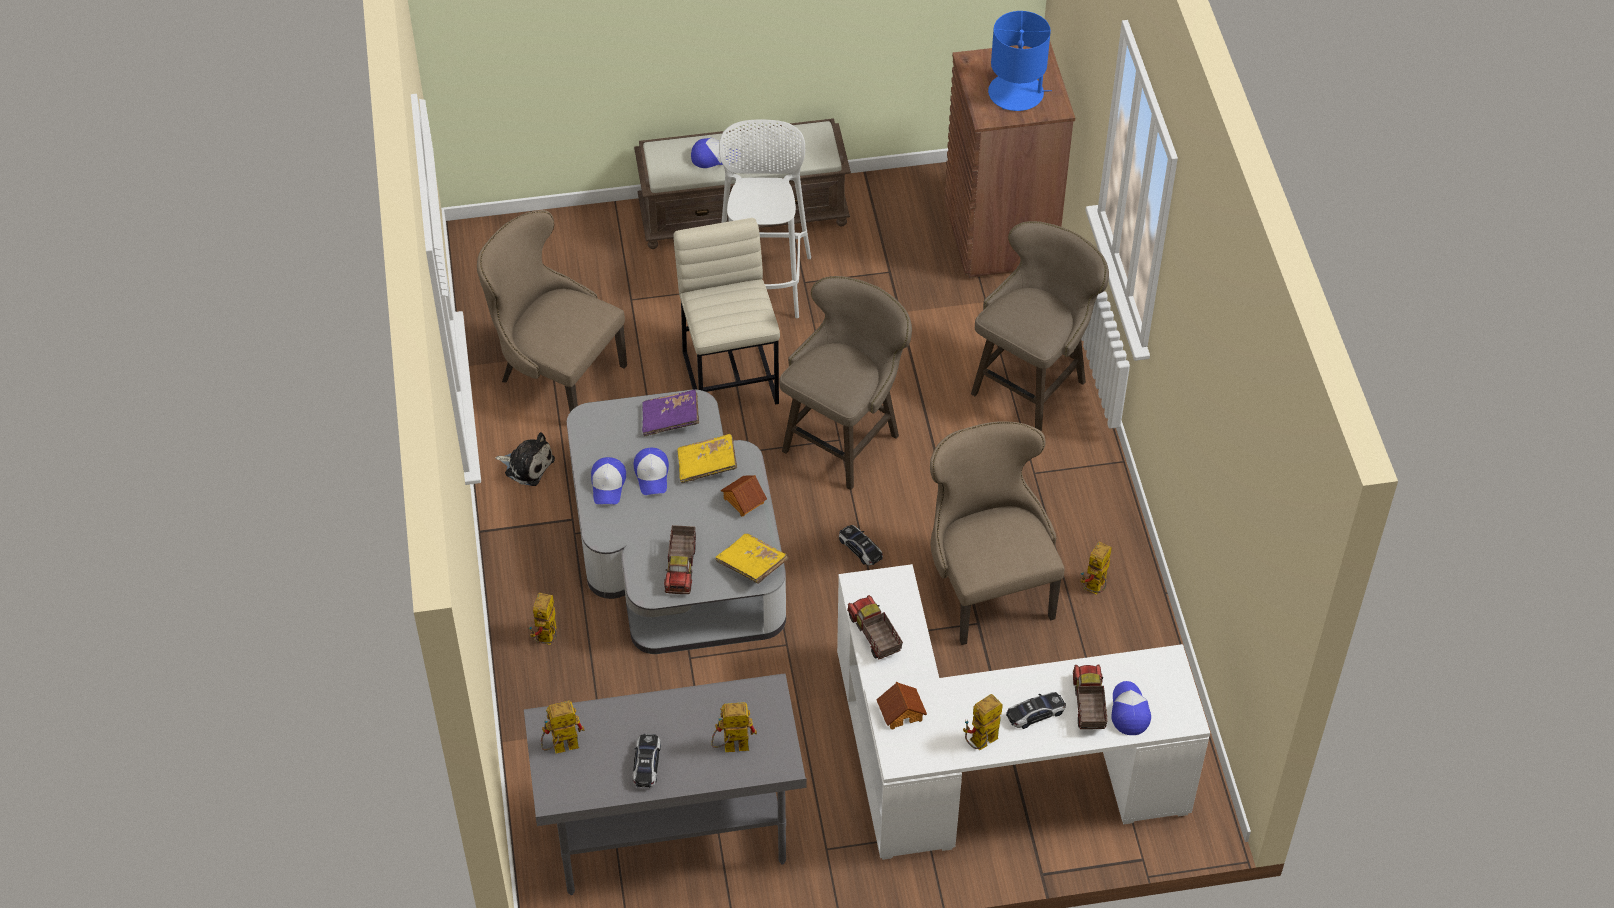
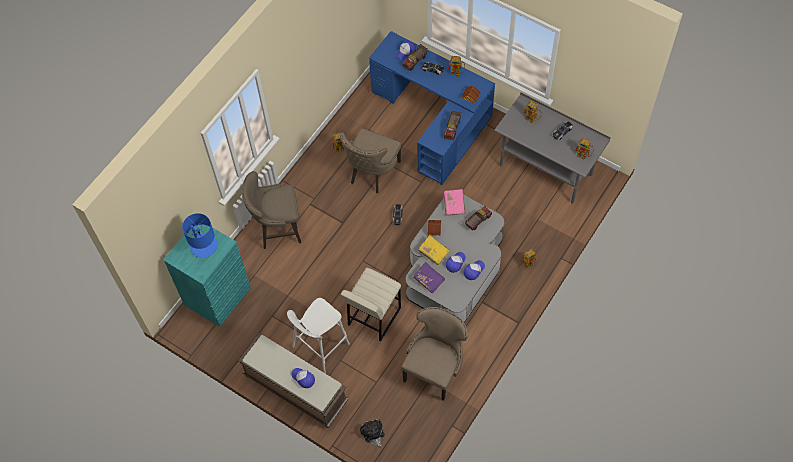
camera: 135 degrees left, 10 degrees up
beige chair [477,210,627,412] -> beige chair turned 135 degrees counterclockwise [401,307,468,401]
plush toy [495,432,555,486] -> plush toy moved to [360,420,385,447]
yellow book [715,534,788,584] -> pink book [443,189,466,216]
beige stool [779,276,912,490] -> none
white desk [837,564,1210,860] -> blue desk [369,31,495,185]
brown dresser [944,42,1075,278] -> turquoise dresser [163,225,251,327]

